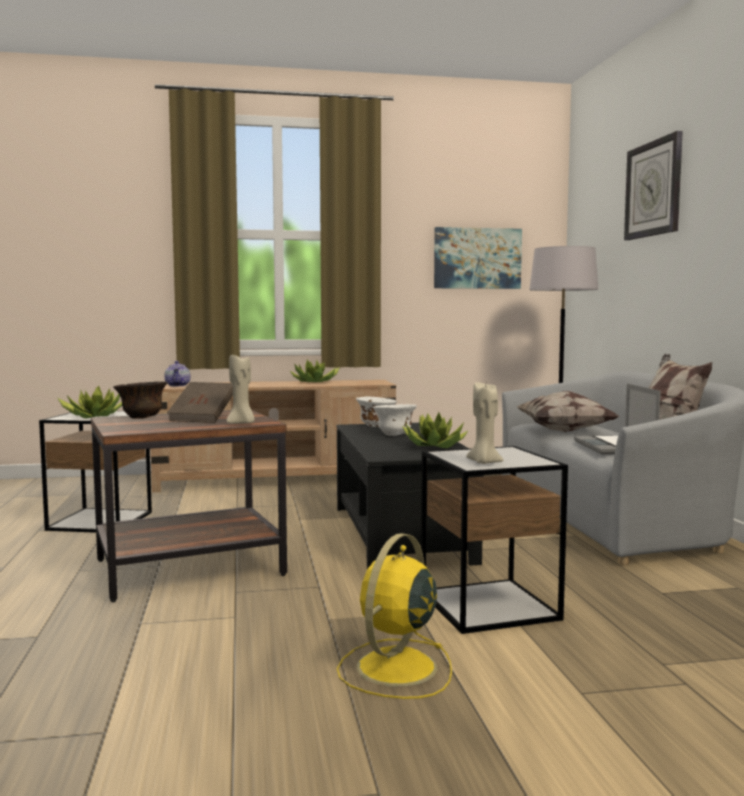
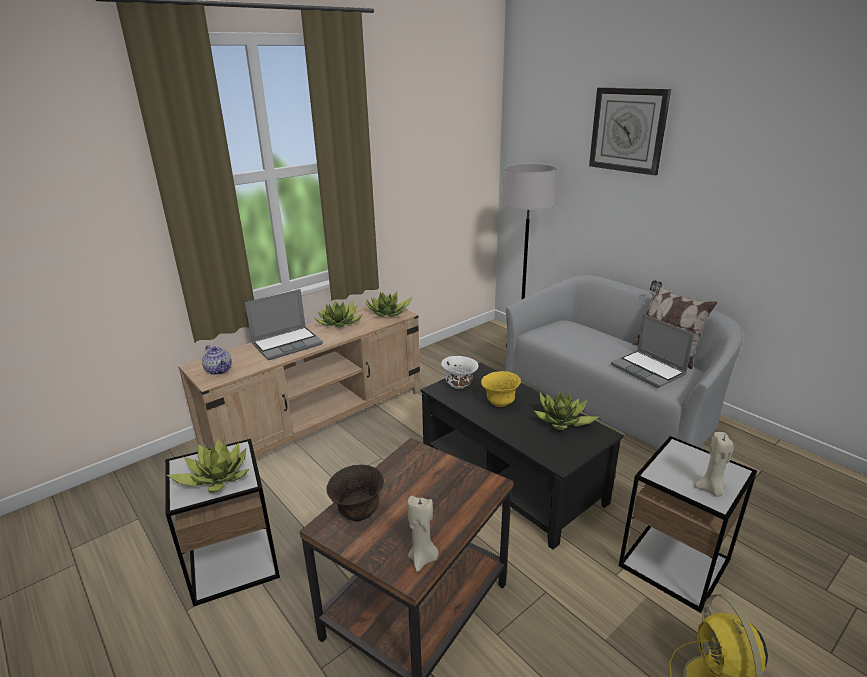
camera: 30 degrees left, 20 degrees up
brown book [167,382,233,423] -> none
beige candle [227,355,255,424] -> beige candle moved to [407,496,439,572]
white bowl [373,404,417,436] -> yellow bowl [481,371,521,407]
picture [434,227,522,289] -> none
pillow [517,391,619,433] -> none
none -> laptop [245,289,323,360]
none -> potted plant [365,291,413,317]

